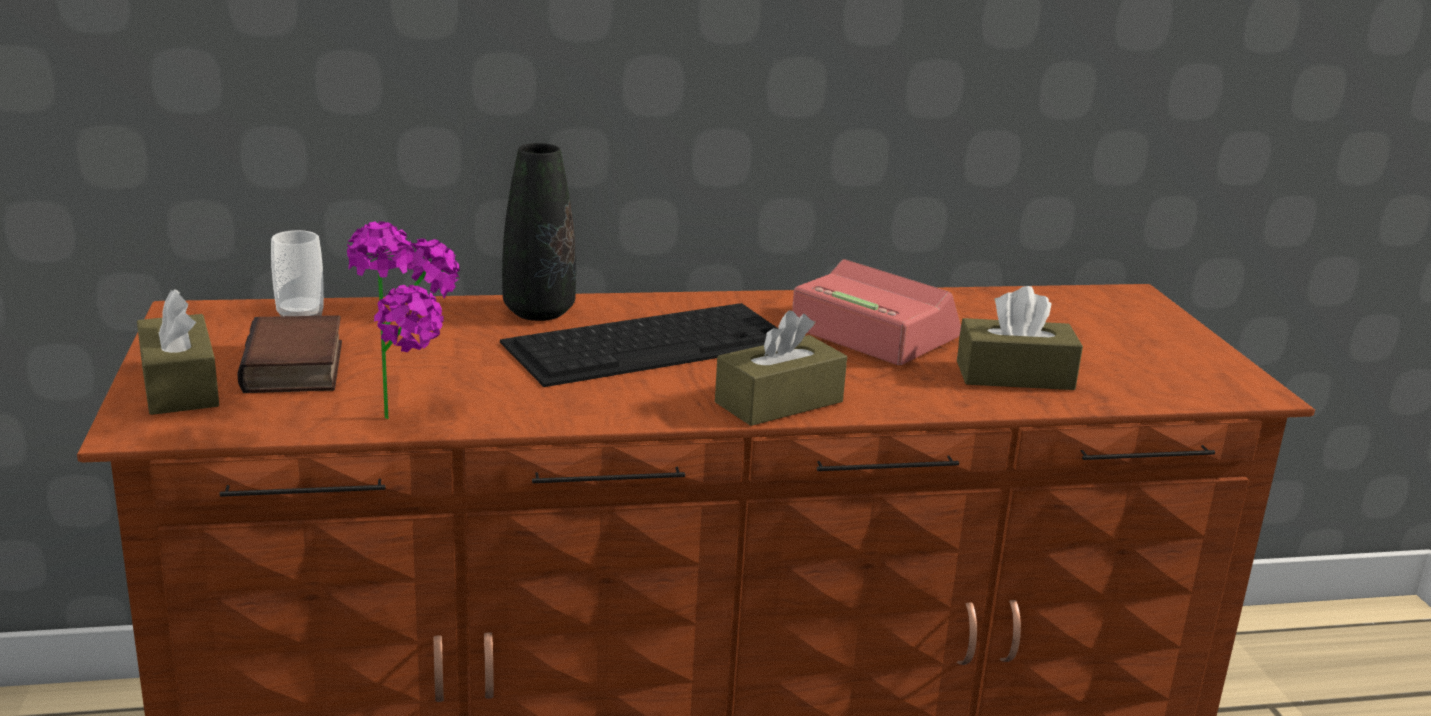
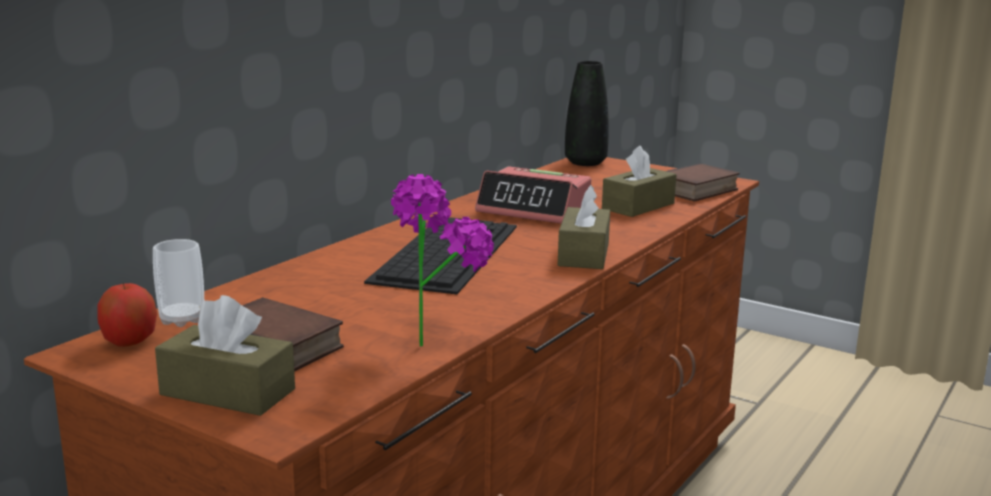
camera: 45 degrees left, 5 degrees down
black vase [502,143,576,321] -> black vase moved to [565,61,609,166]
alarm clock [792,259,961,365] -> alarm clock turned 150 degrees counterclockwise [475,166,591,224]
none -> apple [97,283,157,347]
none -> book [666,163,740,202]

